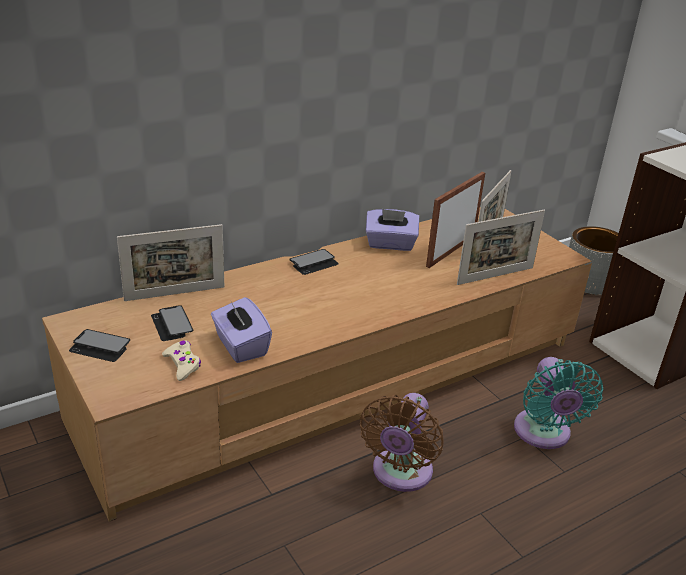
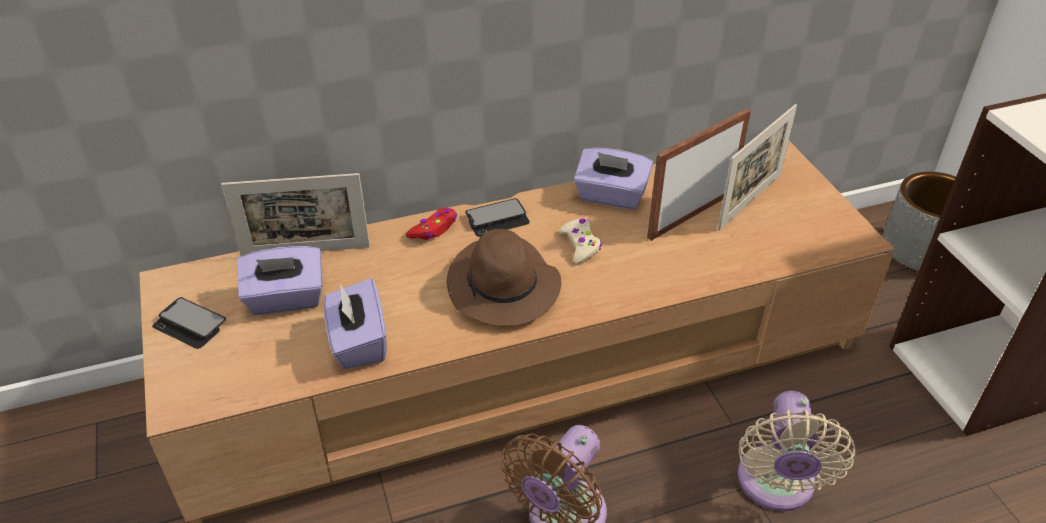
camera: 15 degrees right, 10 degrees up
phone [151,305,193,341] -> purple tissue box [237,246,323,315]
beige game controller [162,340,201,381] -> beige game controller moved to [559,218,602,264]
picture frame [457,210,545,285] -> none
turquoise fan [514,357,603,449] -> beige fan [738,391,856,512]
none -> red game controller [405,208,457,240]
none -> brown hat [446,229,561,326]

